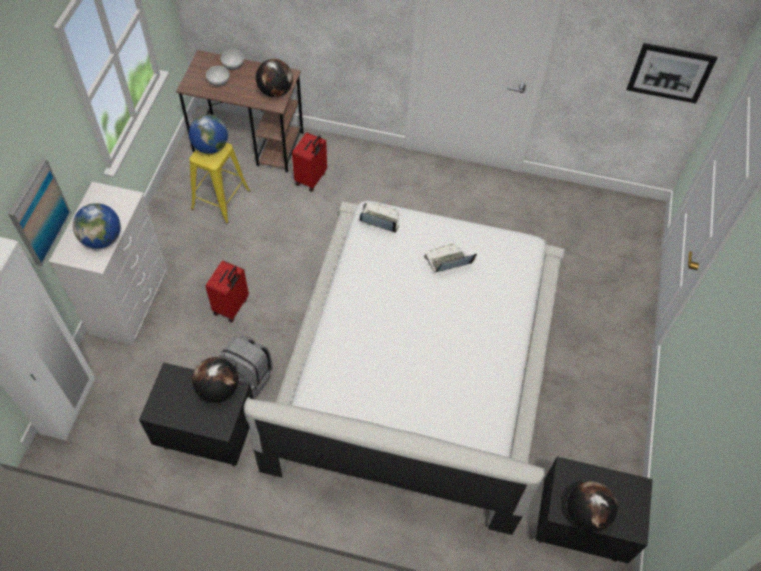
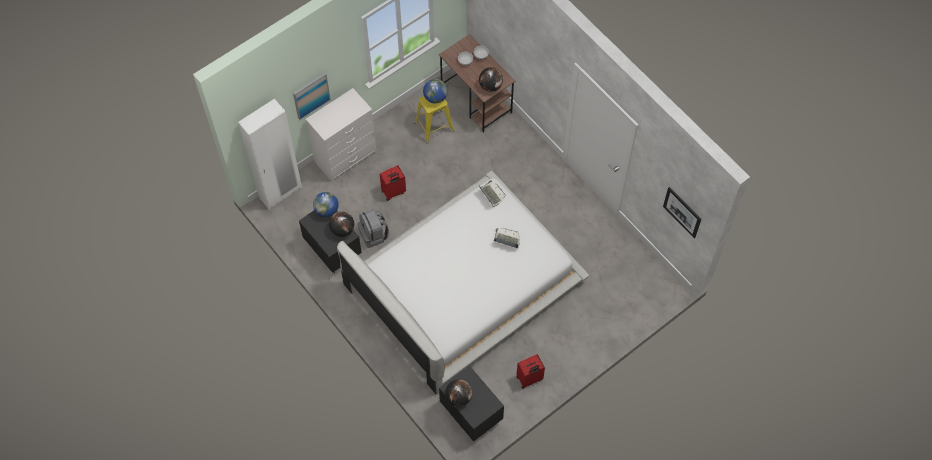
camera: 40 degrees right, 5 degrees up
globe [73,203,120,249] -> globe moved to [313,192,339,217]
red suitcase [292,132,327,192] -> red suitcase moved to [516,354,545,389]

